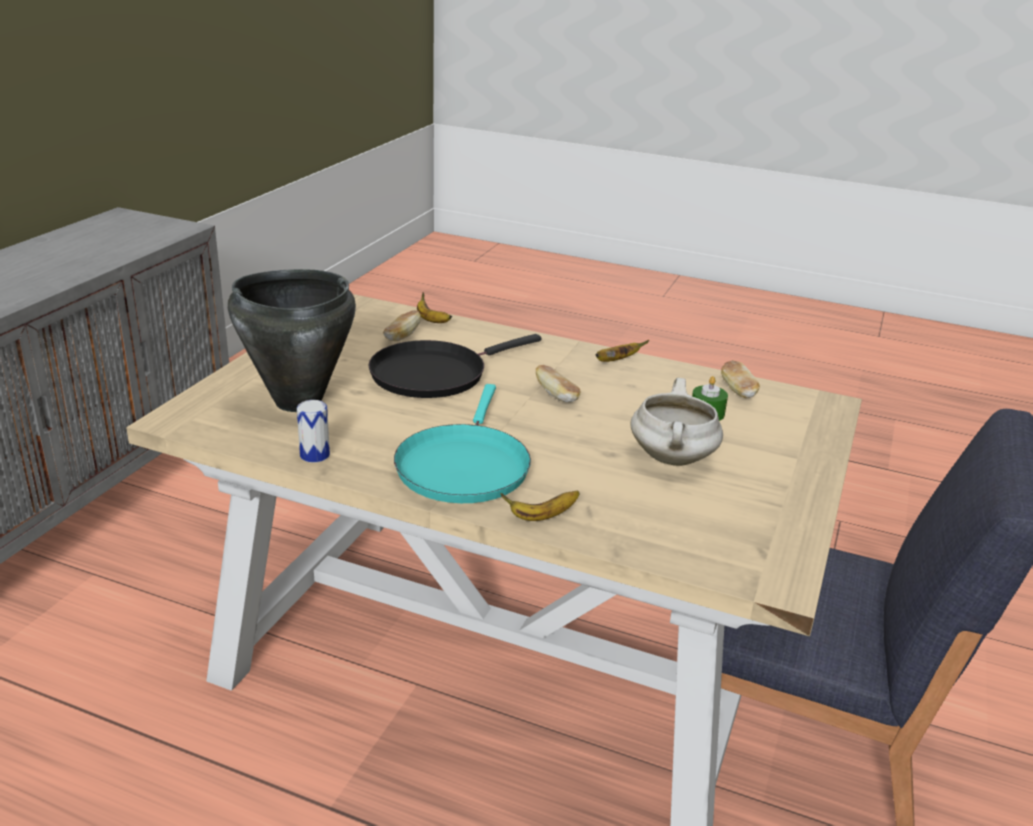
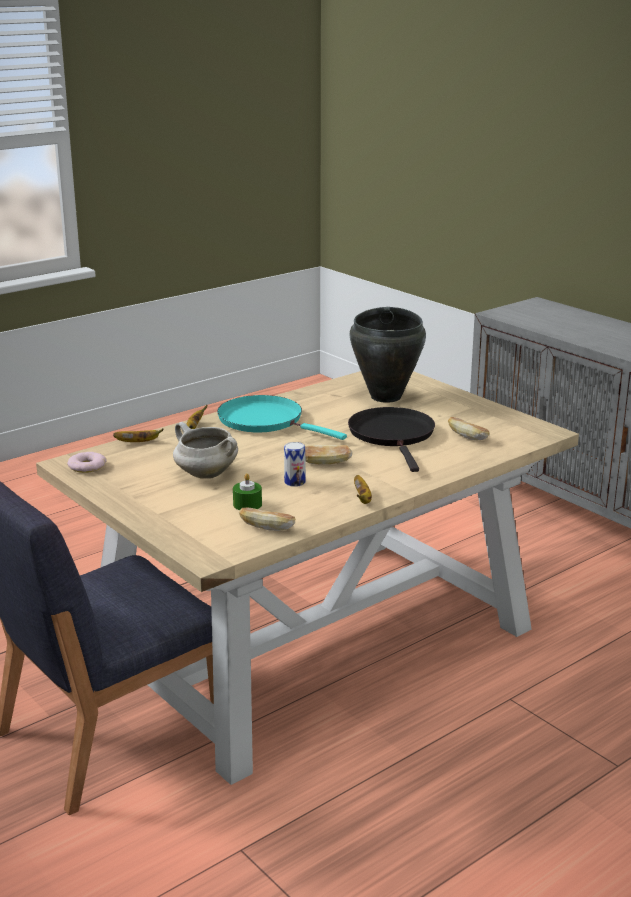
camera: 120 degrees right, 5 degrees down
can [297,400,330,463] -> can moved to [284,442,305,487]
banana [417,292,452,323] -> banana moved to [113,428,164,442]
none -> donut [67,452,107,473]

